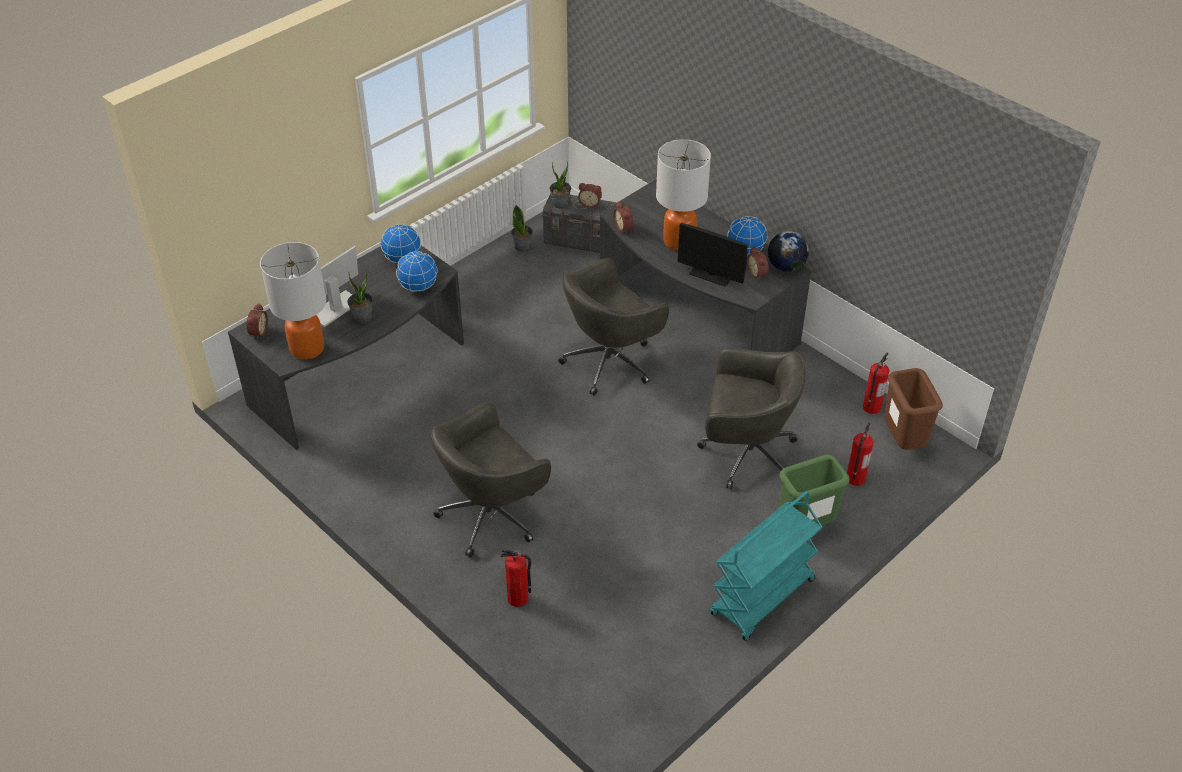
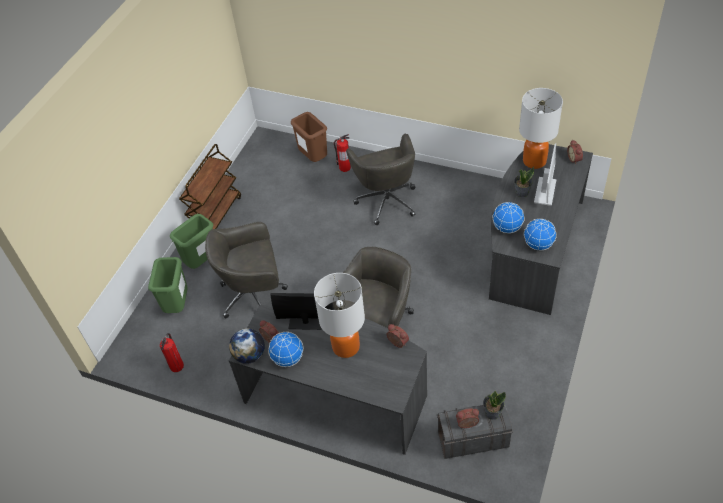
camera: 160 degrees right, 5 degrees up
grey office chair [431,402,551,557] -> grey office chair turned 135 degrees clockwise [346,134,416,225]
potted plant [511,205,533,252] -> none
turquoise cart [710,491,822,641] -> brown cart [179,144,241,229]
fire extinguisher [847,422,873,486] -> green trash can [148,257,188,313]
brown trash can [884,368,943,450] -> brown trash can moved to [291,112,327,162]

